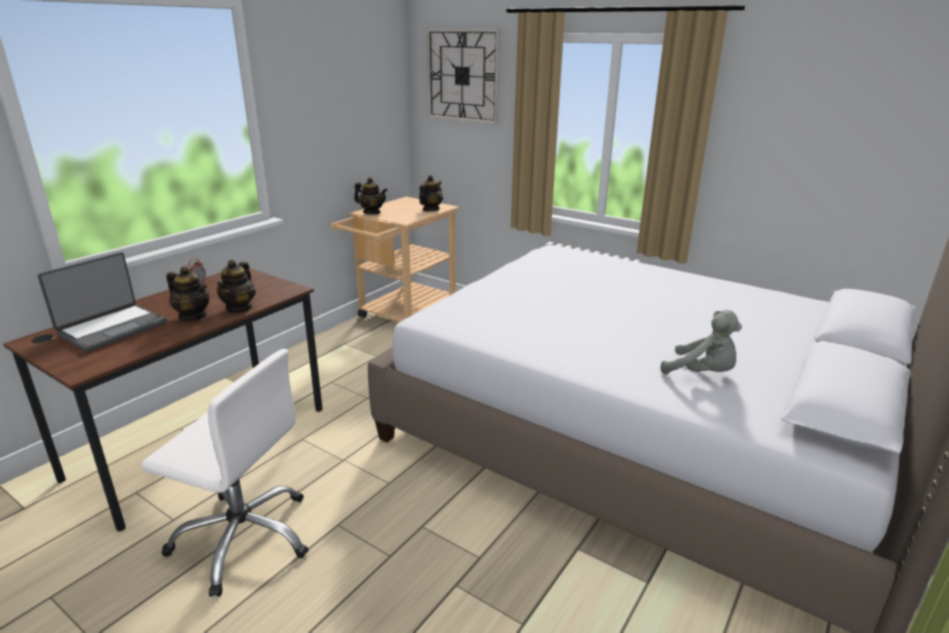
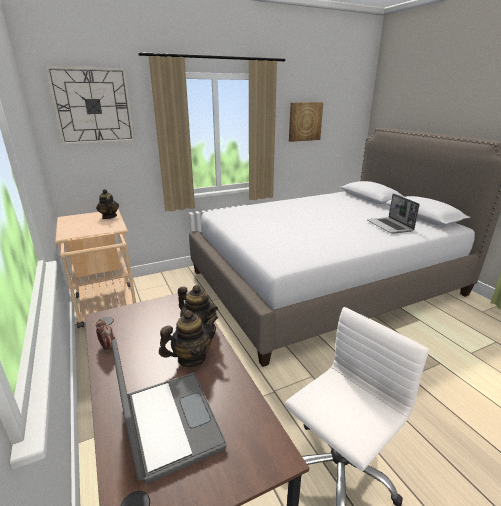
camera: 60 degrees left, 0 degrees up
teapot [354,177,388,214] -> none
grey plush toy [661,310,742,374] -> laptop [367,193,420,234]
none -> picture [289,102,323,142]

